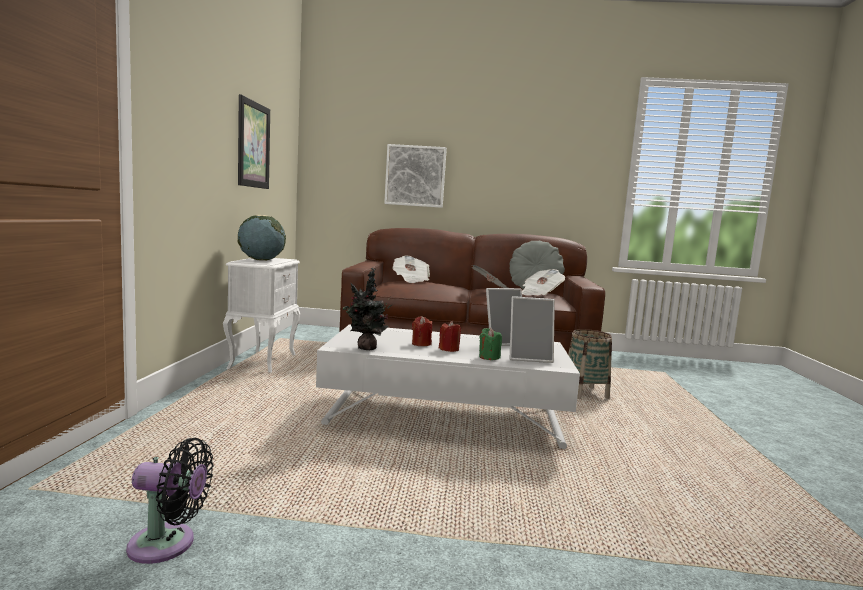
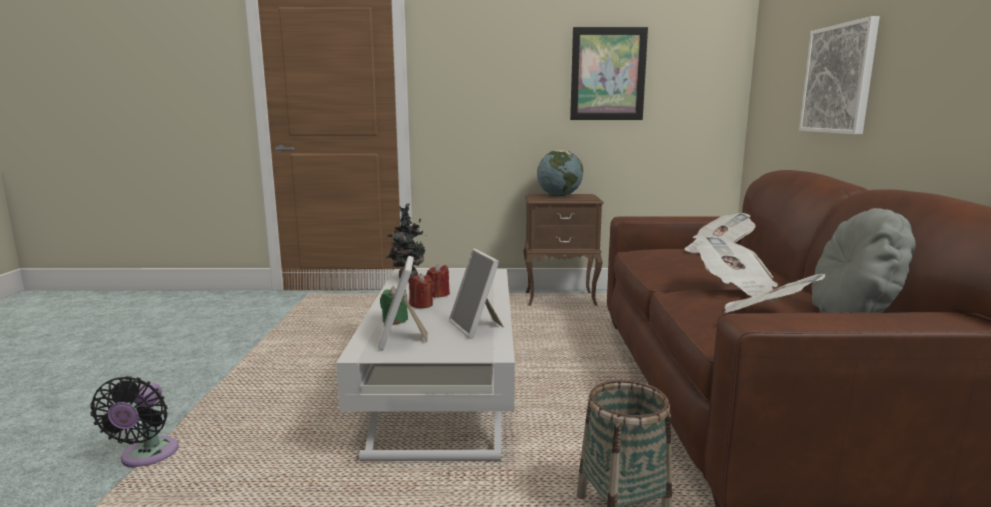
camera: 85 degrees right, 5 degrees up
black fan [126,438,214,564] -> black fan moved to [90,376,179,468]
white nightstand [223,258,300,373] -> brown nightstand [524,194,604,306]

